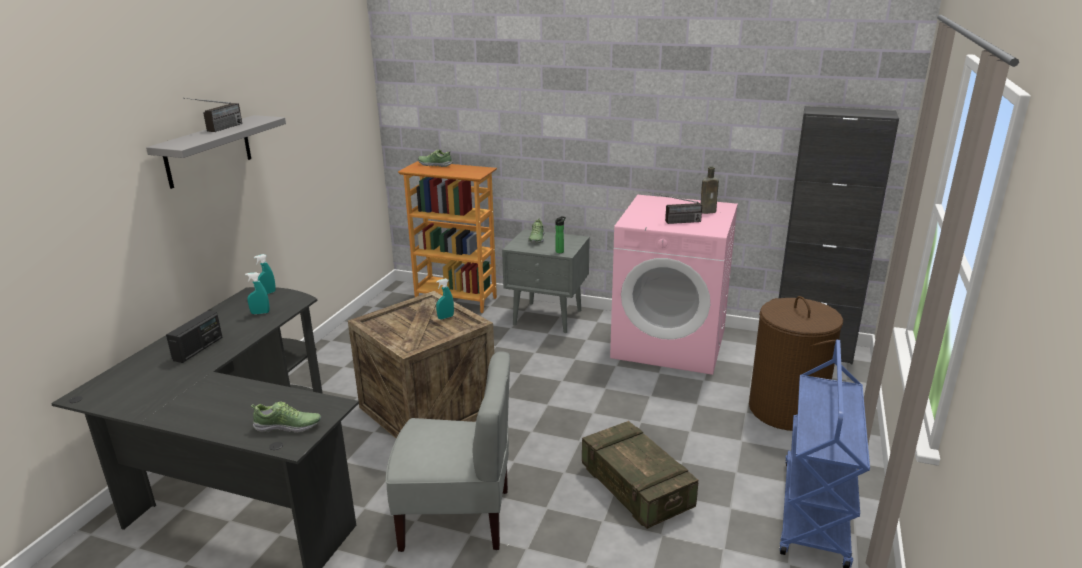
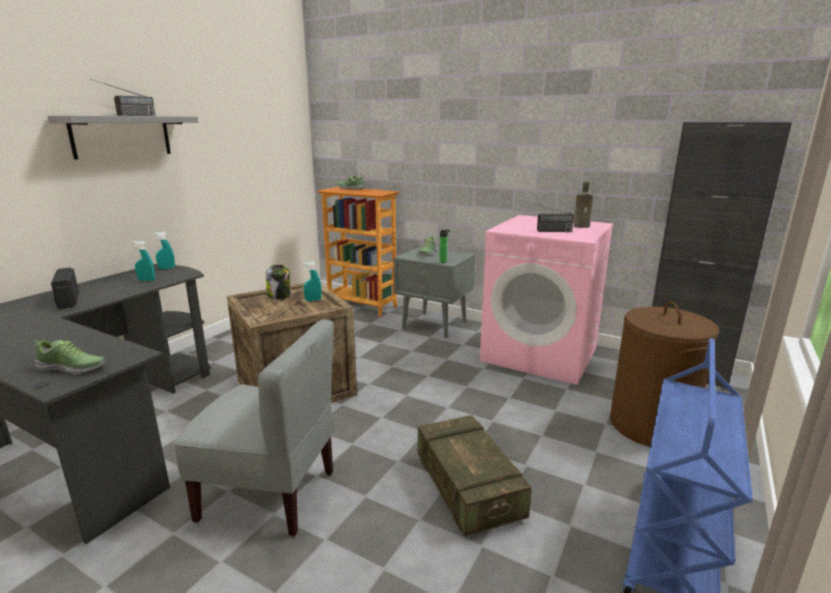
camera: 10 degrees right, 5 degrees down
radio [166,311,222,363] -> radio turned 120 degrees clockwise [51,267,79,309]
none -> jar [266,264,291,299]

